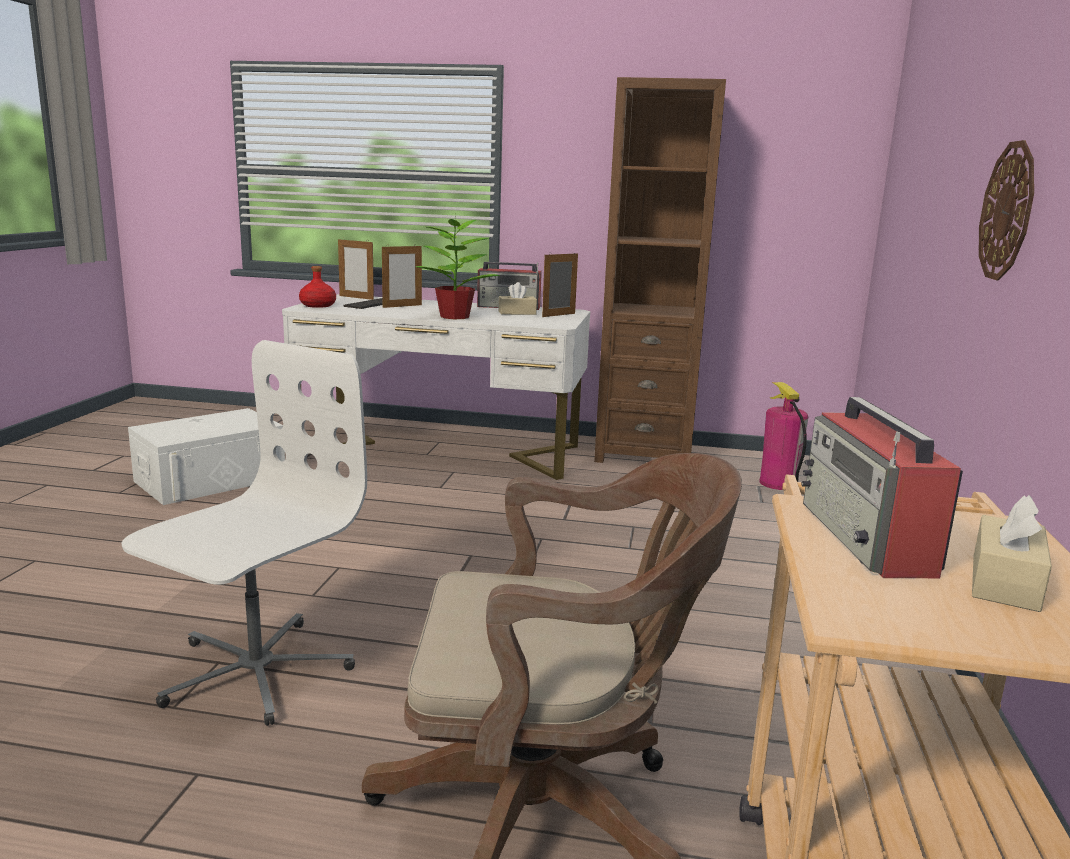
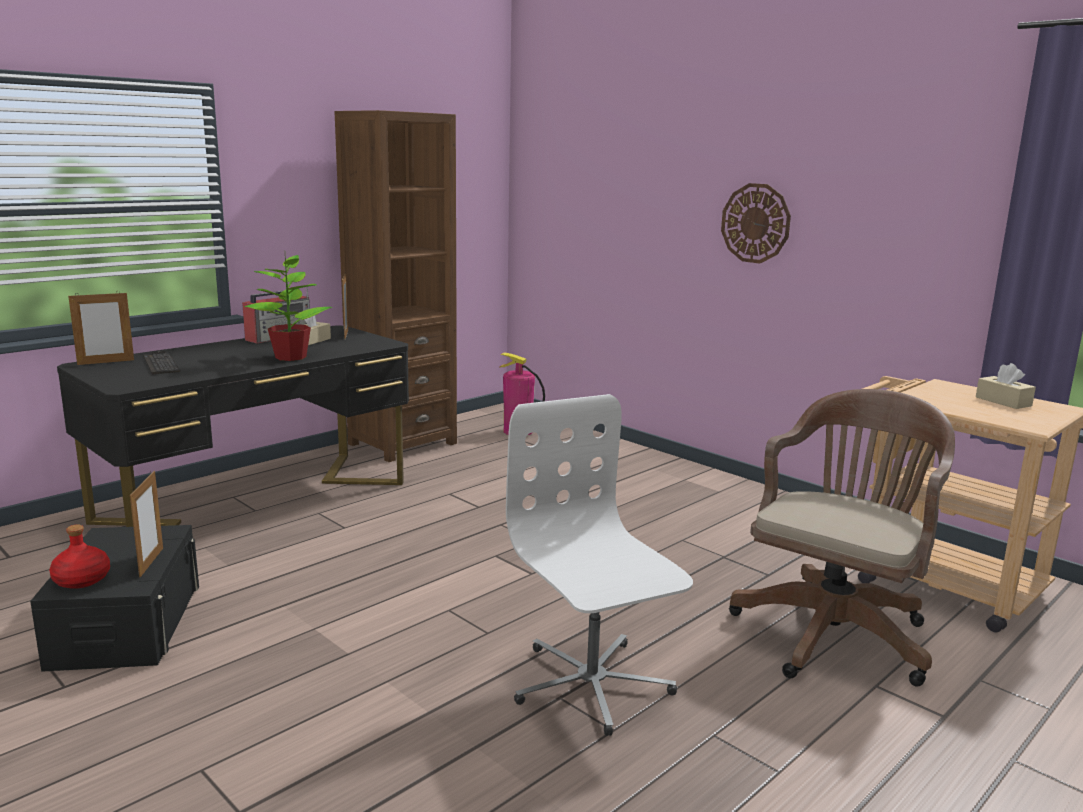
camera: 55 degrees left, 0 degrees up
white storage box [128,408,285,505] -> black storage box [30,525,199,672]
white desk [282,294,590,480] -> black desk [57,325,409,527]
red bottle [299,266,336,308] -> red bottle moved to [49,525,110,589]
picture frame [382,244,422,308] -> picture frame moved to [130,471,163,577]
radio [802,397,963,578] -> none

